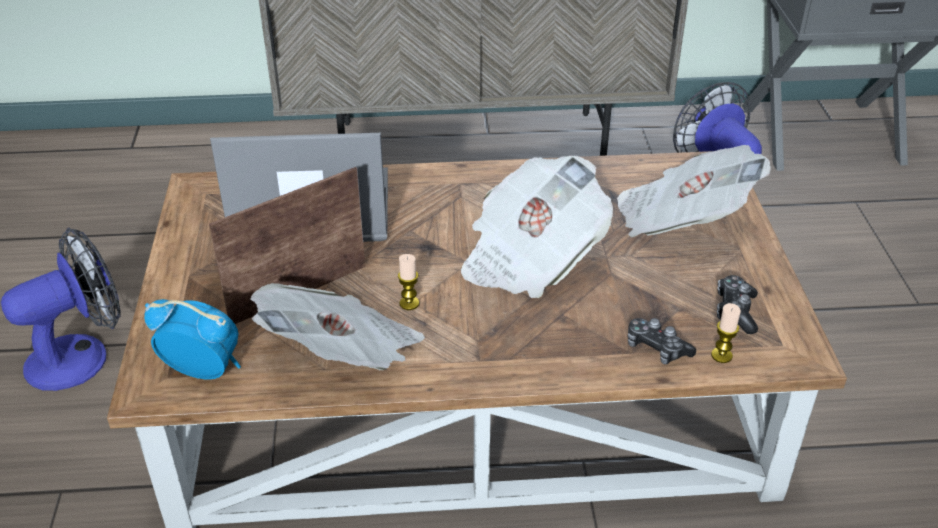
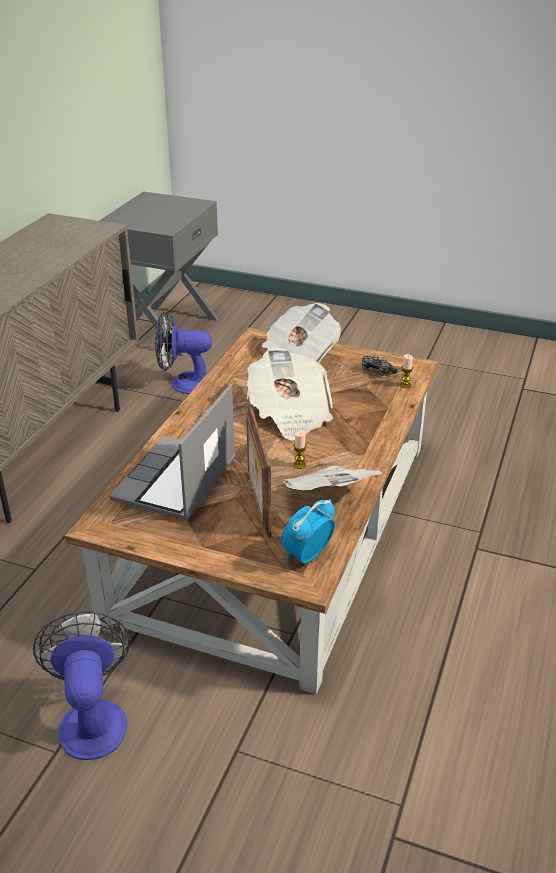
camera: 65 degrees left, 5 degrees down
game controller [628,318,696,364] -> none

